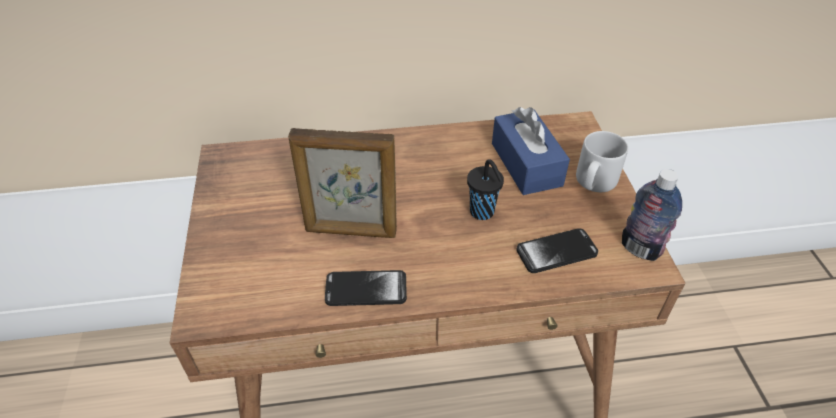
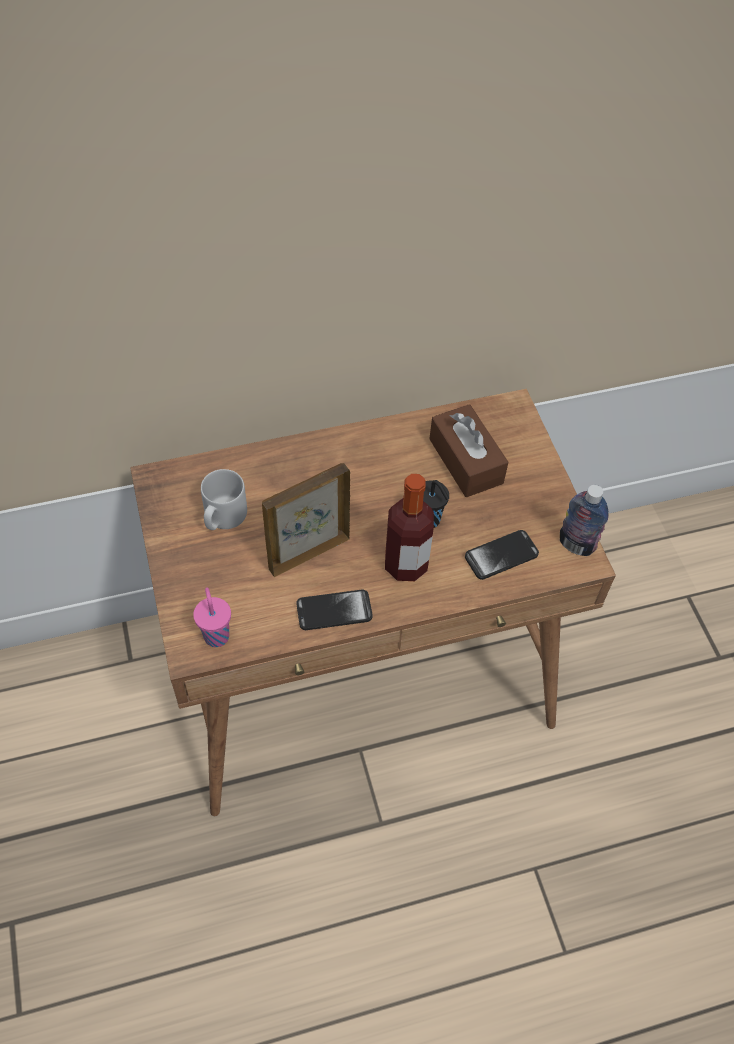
camera: 10 degrees left, 10 degrees up
picture frame [288,128,397,238] -> picture frame turned 150 degrees clockwise [262,463,350,577]
blue tissue box [492,107,570,195] -> brown tissue box [429,404,509,497]
grey mug [576,131,628,192] -> grey mug moved to [201,469,247,530]
none -> pink cup [193,587,231,647]
none -> bottle [385,474,434,581]

